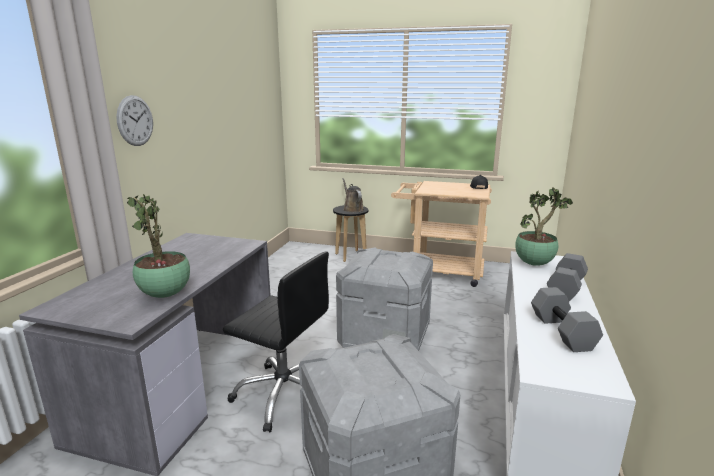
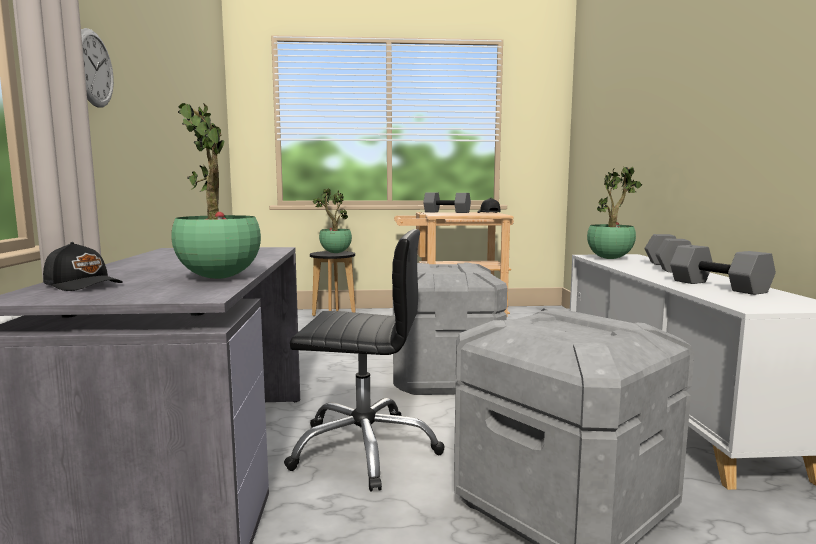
camera: 20 degrees left, 10 degrees down
brown watering can [342,178,364,213] -> potted plant [313,188,352,253]
none -> black cap [43,242,123,291]
none -> grey dumbbell [423,193,471,213]

